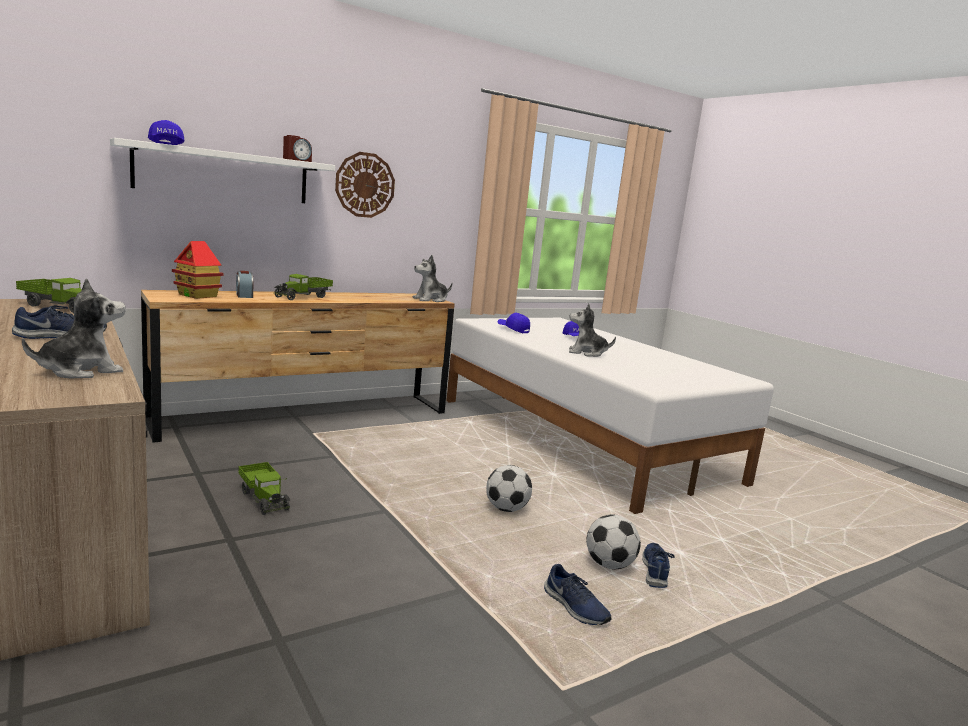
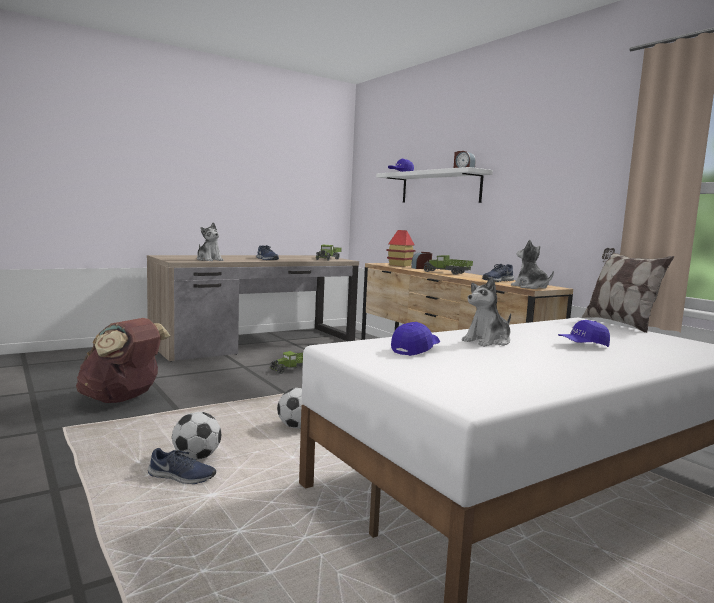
camera: 90 degrees right, 5 degrees down
wall clock [335,152,395,218] -> none
blue cap [498,313,530,333] -> blue cap moved to [391,322,440,356]
blue shoe [544,564,611,625] -> blue shoe moved to [482,264,514,282]
plush toy [569,304,616,357] -> plush toy turned 135 degrees counterclockwise [462,277,511,347]
none -> brown backpack [76,318,170,403]
none -> pillow [581,248,674,333]

